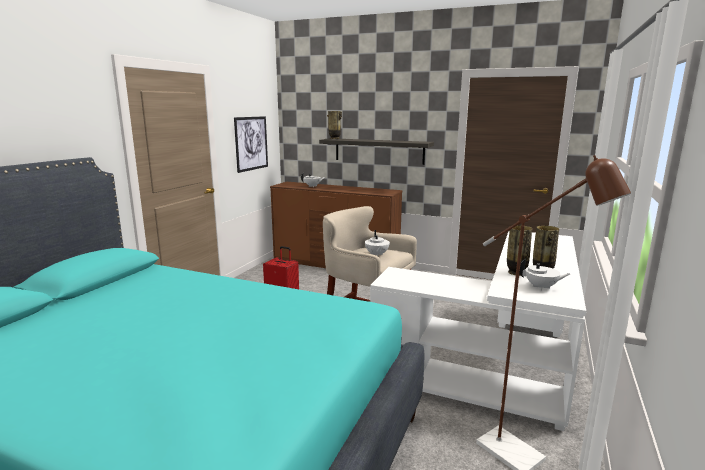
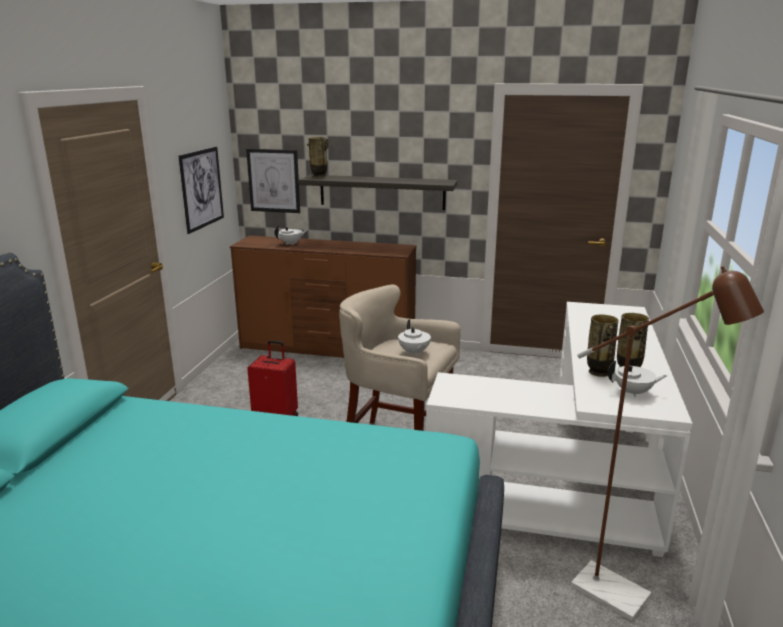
camera: 10 degrees left, 5 degrees up
none -> picture [246,149,300,213]

